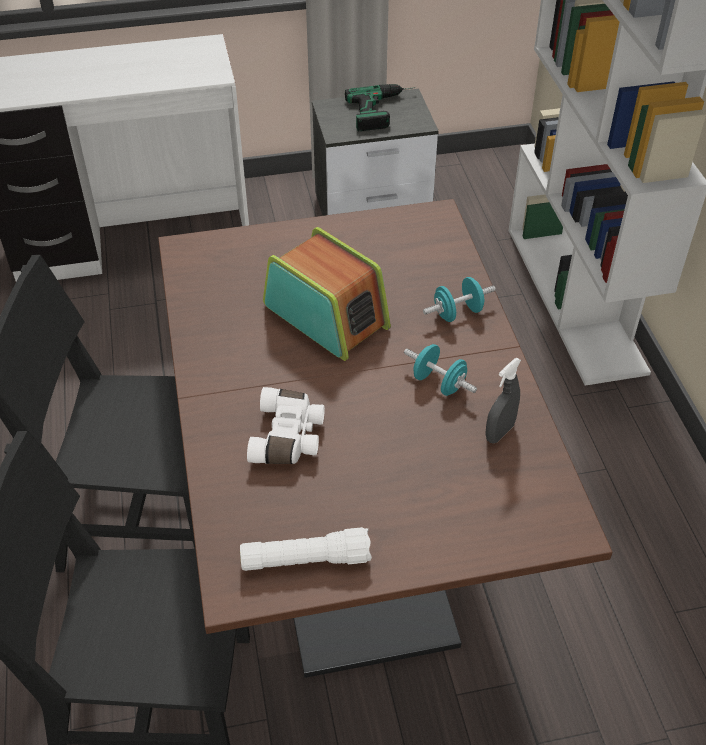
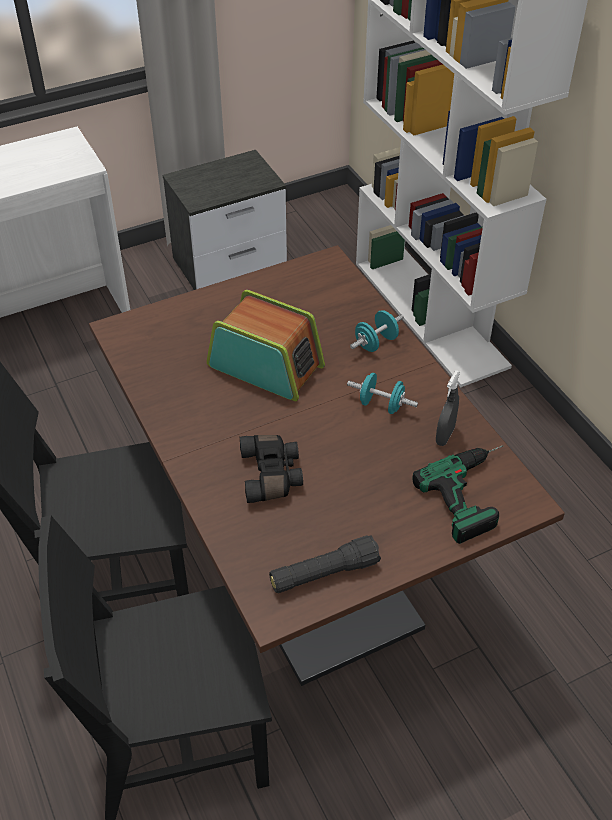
camera: 15 degrees left, 0 degrees up
white flashlight [240,527,372,571] -> black flashlight [269,535,381,593]
white binoculars [247,387,325,464] -> black binoculars [240,435,303,503]
power drill [345,84,415,131] -> power drill moved to [413,445,504,544]

